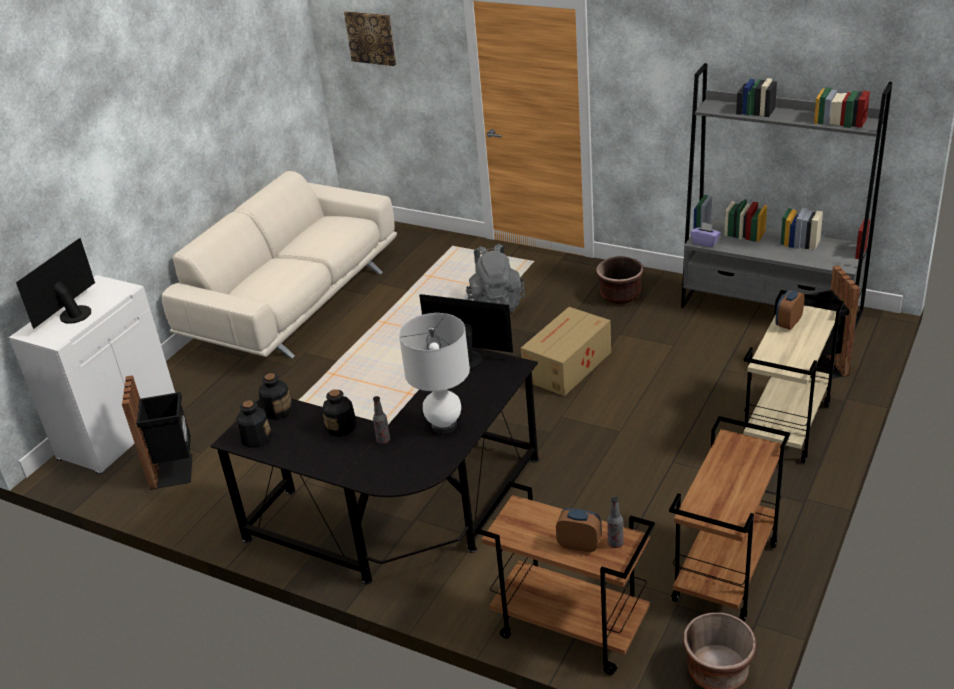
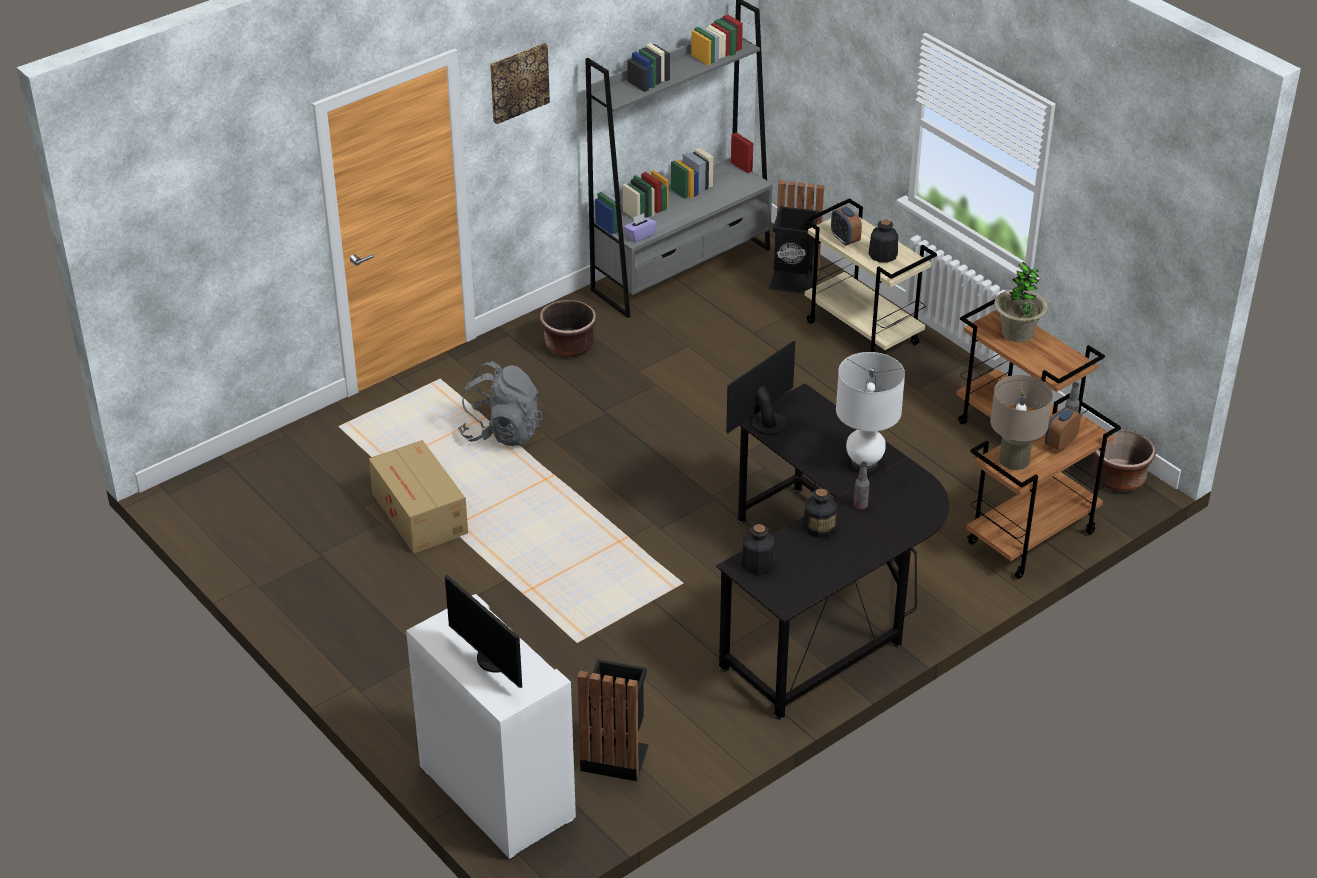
camera: 70 degrees left, 5 degrees up
beige sofa [162,171,397,358] -> none
bottle [236,400,273,448] -> bottle moved to [868,219,898,263]
picture [344,11,396,66] -> picture moved to [490,43,550,124]
cardboard box [521,307,611,396] -> cardboard box moved to [368,440,468,554]
none -> beige table lamp [990,375,1053,470]
none -> potted plant [994,262,1048,342]

